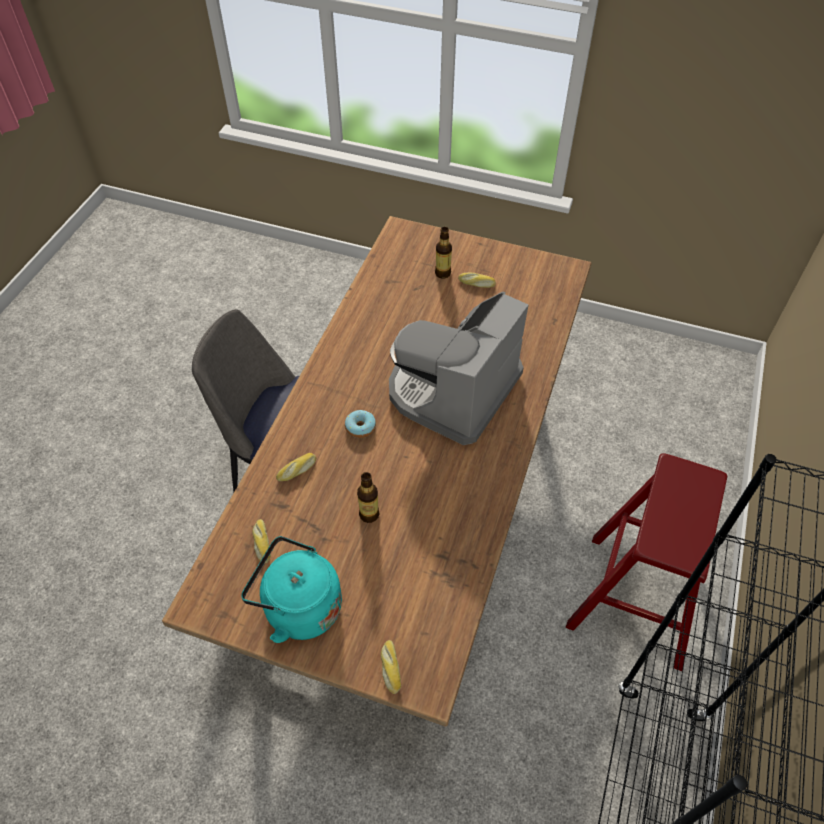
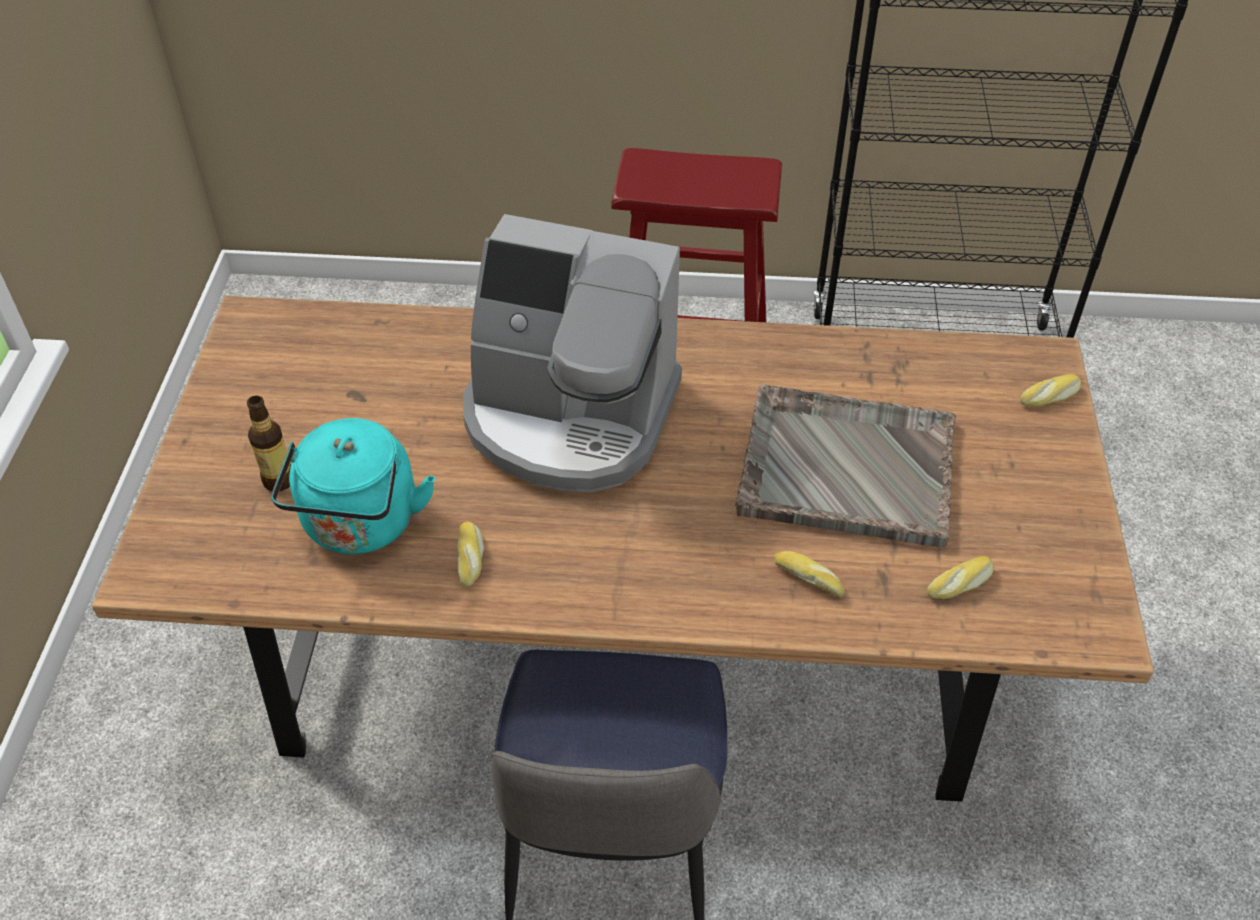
camera: 105 degrees left, 5 degrees down
turquoise kettle [241,536,342,643] -> turquoise kettle moved to [271,418,435,554]
donut [345,410,376,438] -> none
bottle [357,472,379,523] -> grey tray [735,385,956,547]
bread [458,273,496,288] -> bread moved to [457,522,484,587]

